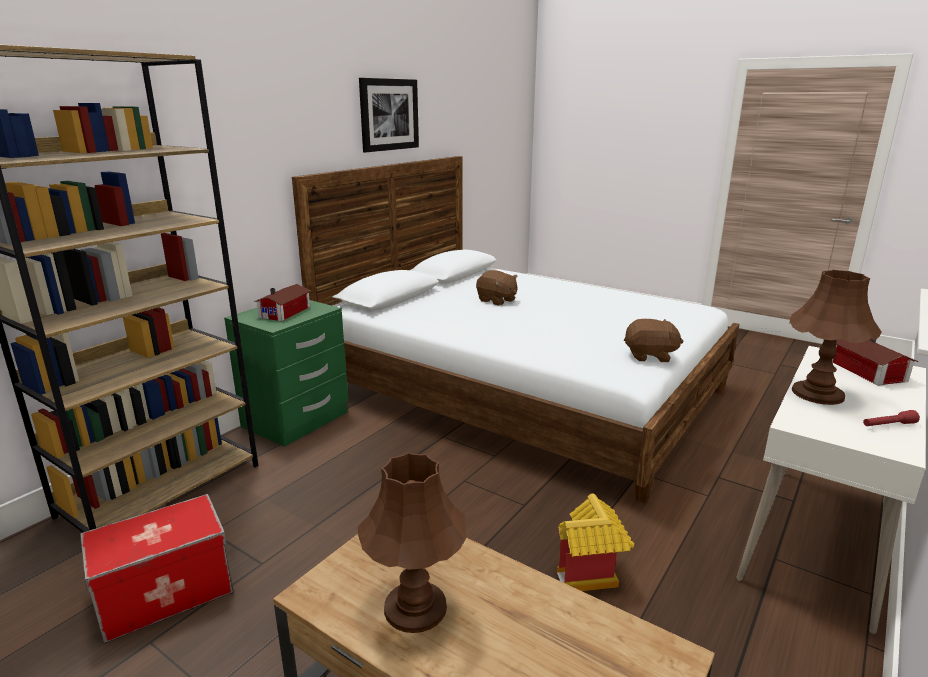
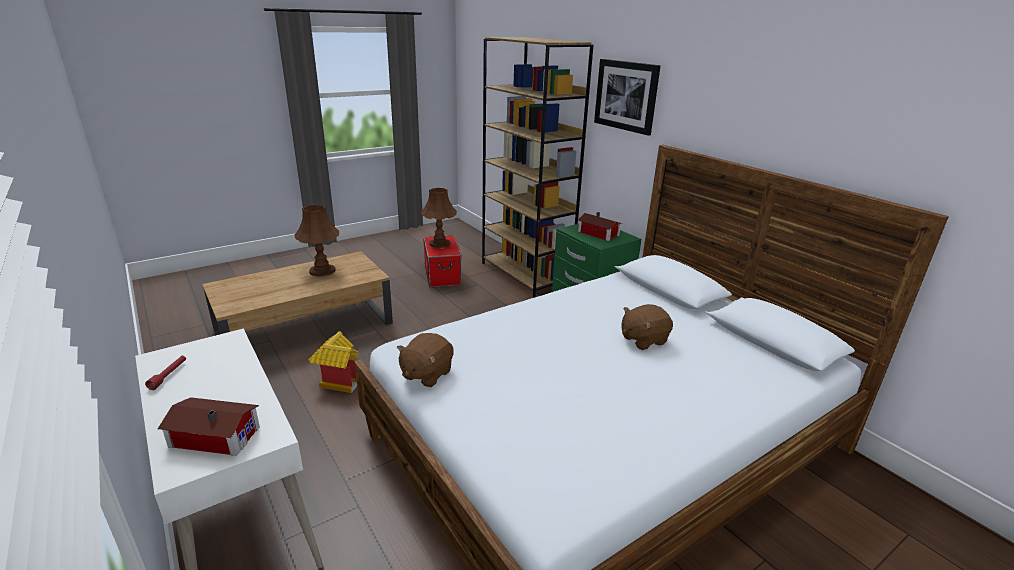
camera: 110 degrees right, 5 degrees up
picture [359,78,419,152] -> picture moved to [594,59,660,136]
brown table lamp [789,270,882,405] -> brown table lamp moved to [421,188,457,248]

